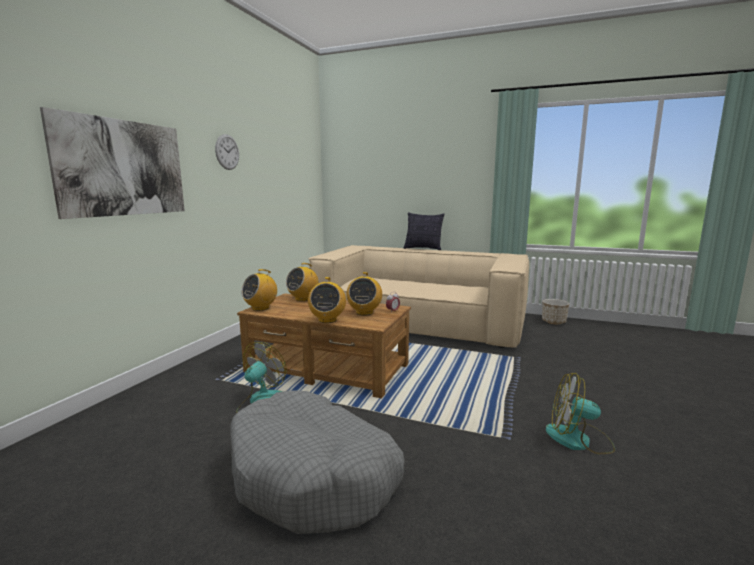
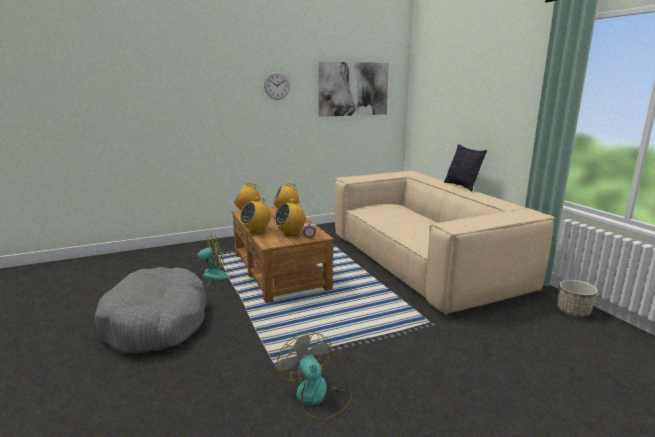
camera: 45 degrees right, 5 degrees up
picture [40,107,185,219] -> picture moved to [318,62,389,117]

